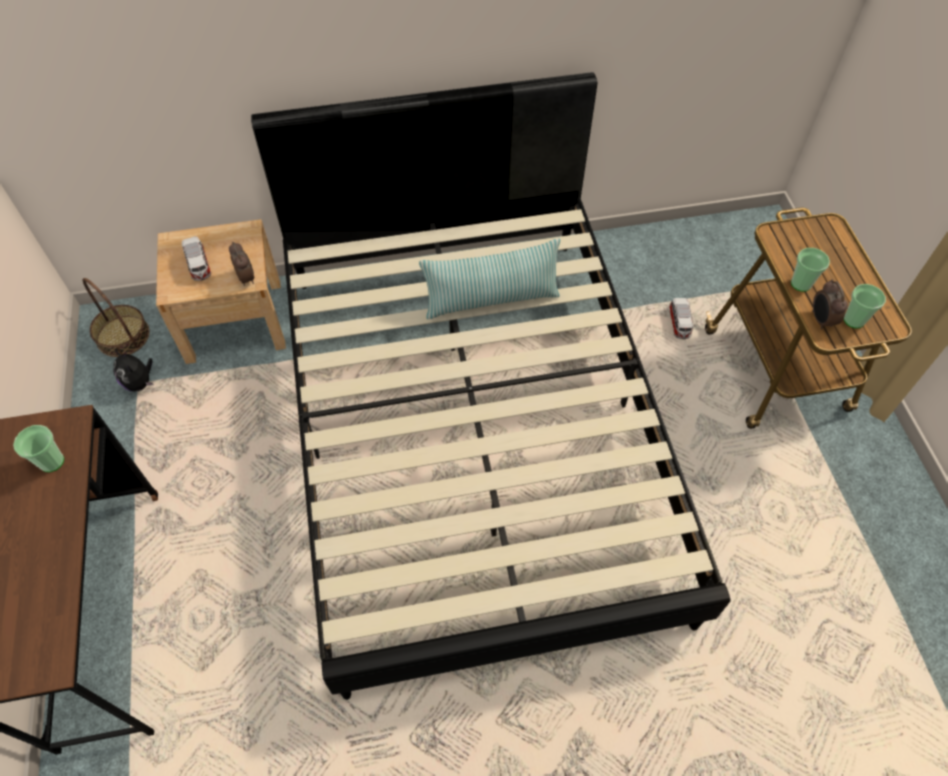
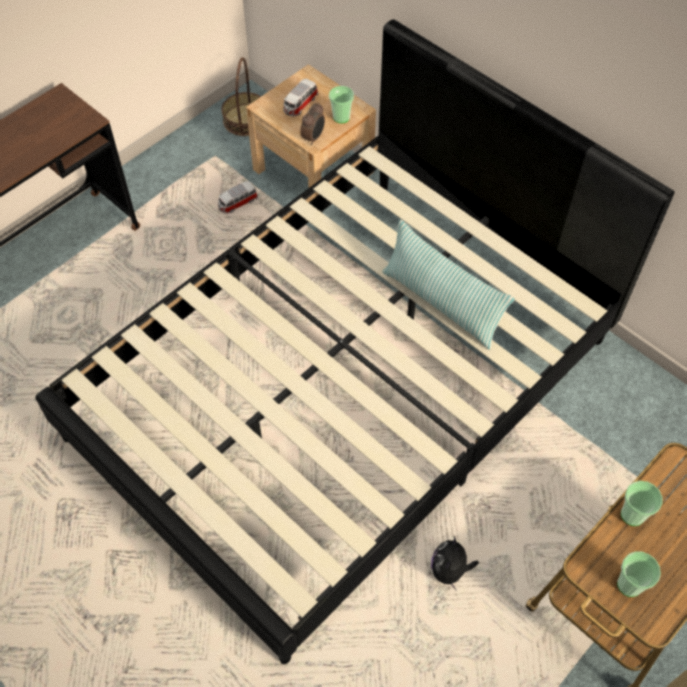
camera: 55 degrees right, 0 degrees up
cup [13,425,64,472] -> cup moved to [329,86,354,123]
plush toy [113,350,154,391] -> plush toy moved to [431,536,479,590]
toy car [669,298,694,339] -> toy car moved to [218,181,258,214]
alarm clock [812,280,848,330] -> none

